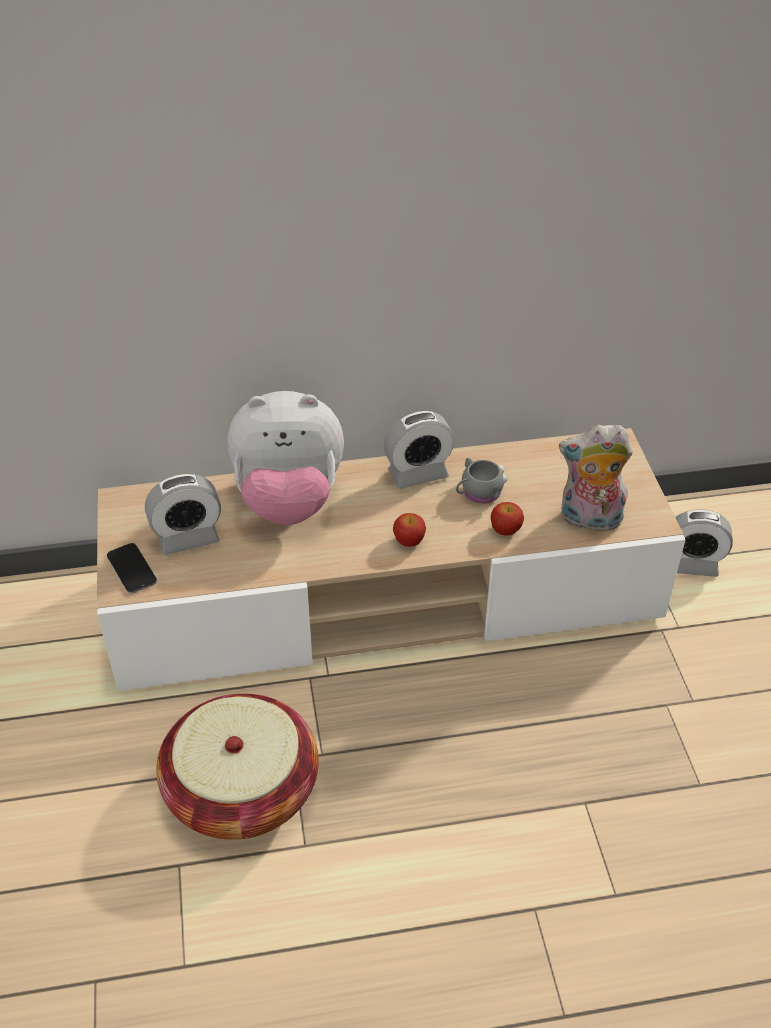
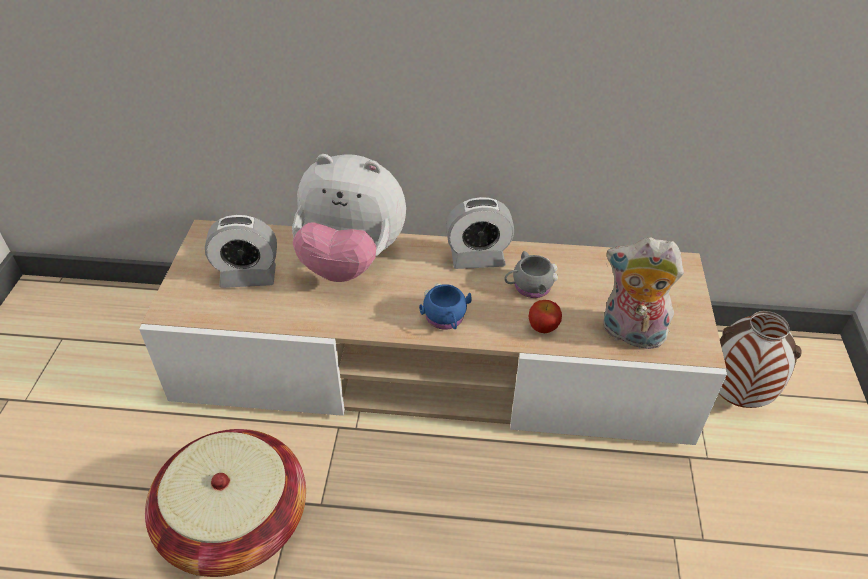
camera: 15 degrees right, 0 degrees up
phone [107,543,157,593] -> none
apple [393,513,426,547] -> blue mug [419,283,471,329]
alarm clock [675,510,733,577] -> vase [719,311,801,408]

